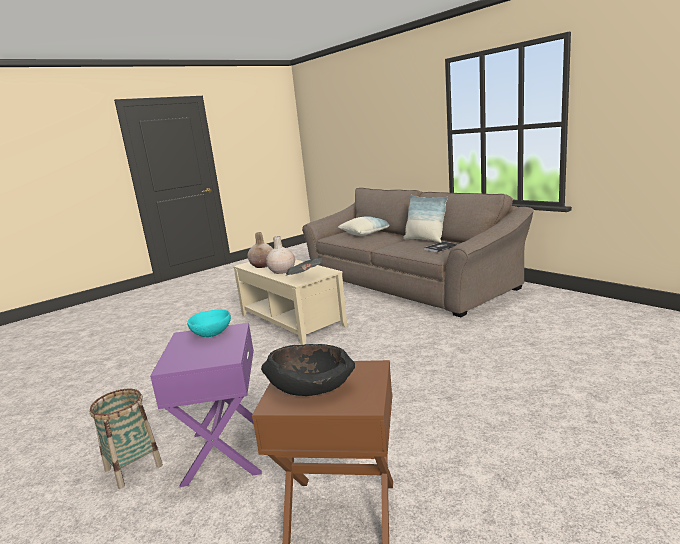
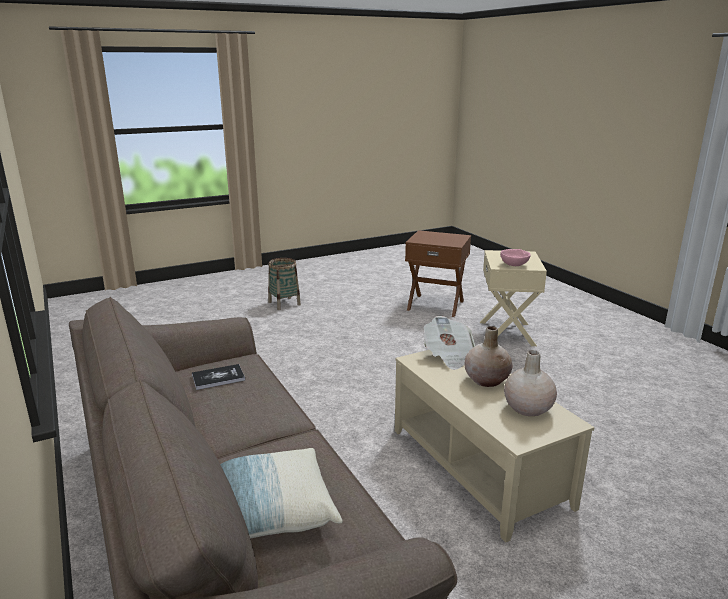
camera: 170 degrees left, 5 degrees up
basket [90,389,163,489] -> basket moved to [268,258,301,310]
purple side table [150,323,262,487] -> beige side table [480,250,547,346]
turquoise bowl [187,309,231,337] -> pink bowl [500,249,531,266]
black bowl [261,344,355,396] -> none
pillow [403,195,448,243] -> none

